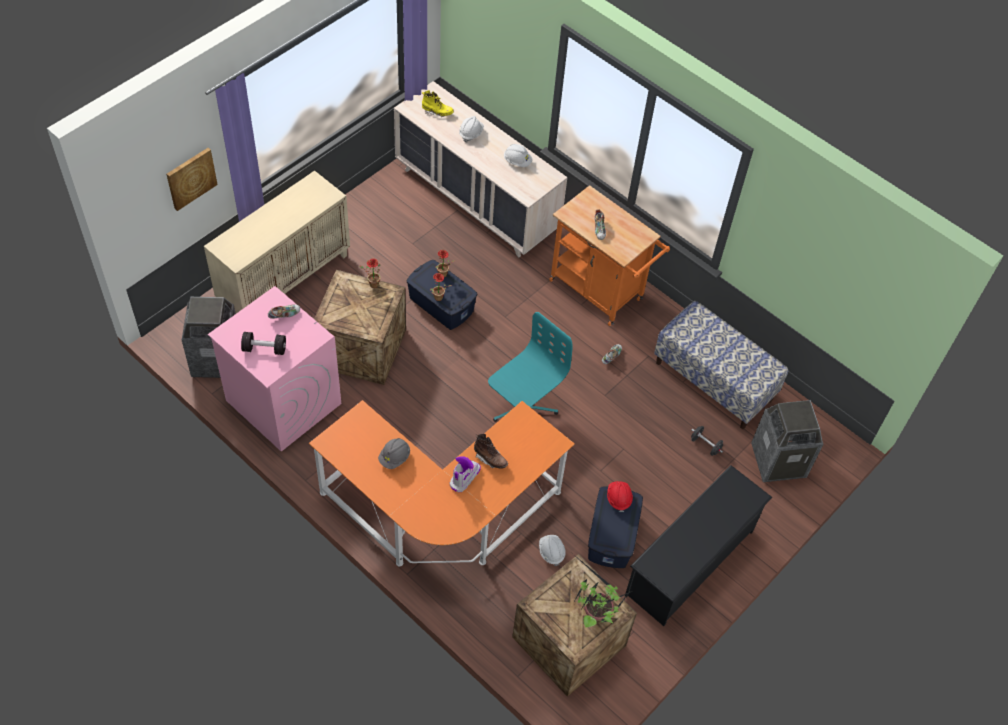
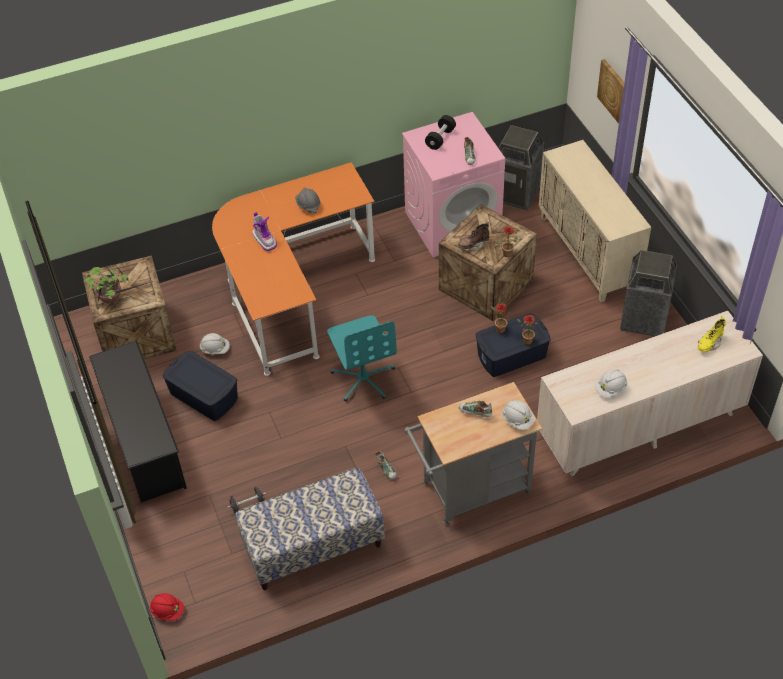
camera: 120 degrees right, 5 degrees down
white hard hat [459,116,484,142] -> white hard hat moved to [502,400,535,430]
brown boot [474,434,508,469] -> brown boot moved to [458,222,489,250]
orange cart [549,185,670,326] -> grey cart [404,382,542,524]
red hard hat [607,481,633,512] -> red hard hat moved to [150,593,184,621]
trash can [751,400,824,482] -> trash can moved to [620,250,677,336]

